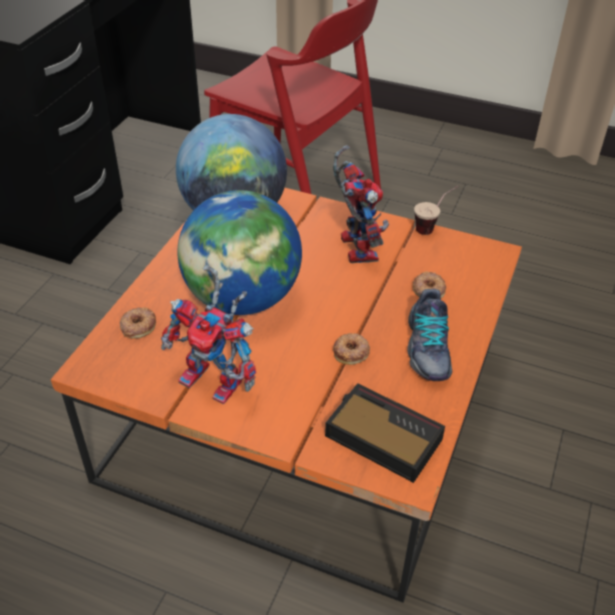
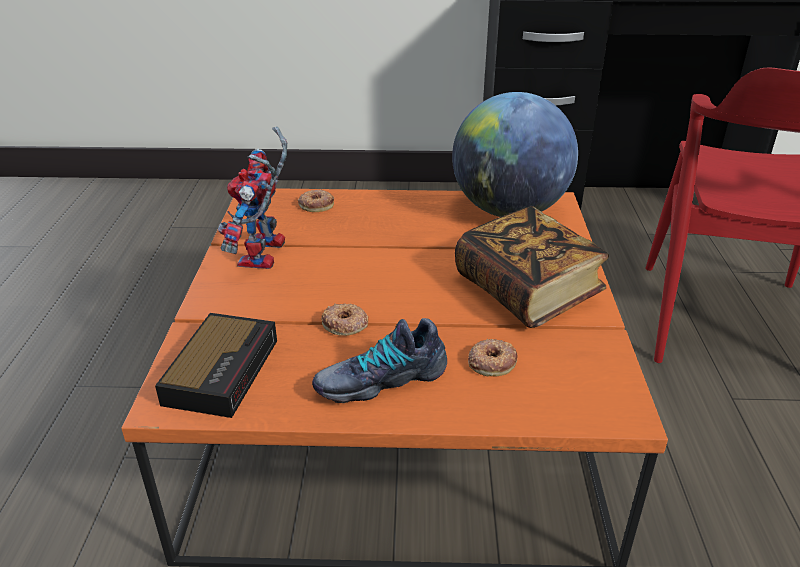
camera: 70 degrees right, 10 degrees down
globe [177,190,302,315] -> none
toy robot [333,145,389,263] -> book [455,206,609,328]
cup [414,186,458,235] -> none

